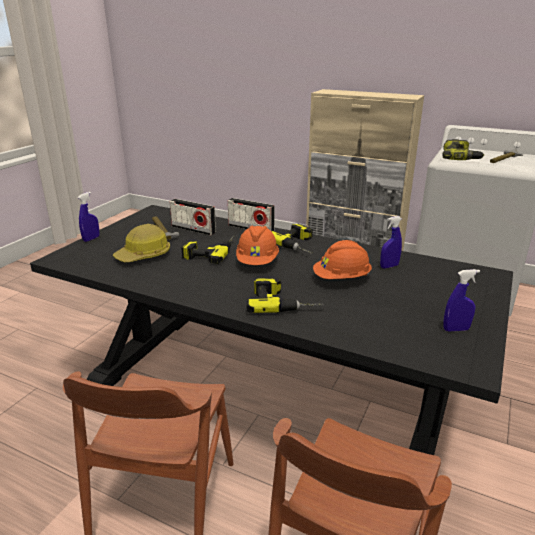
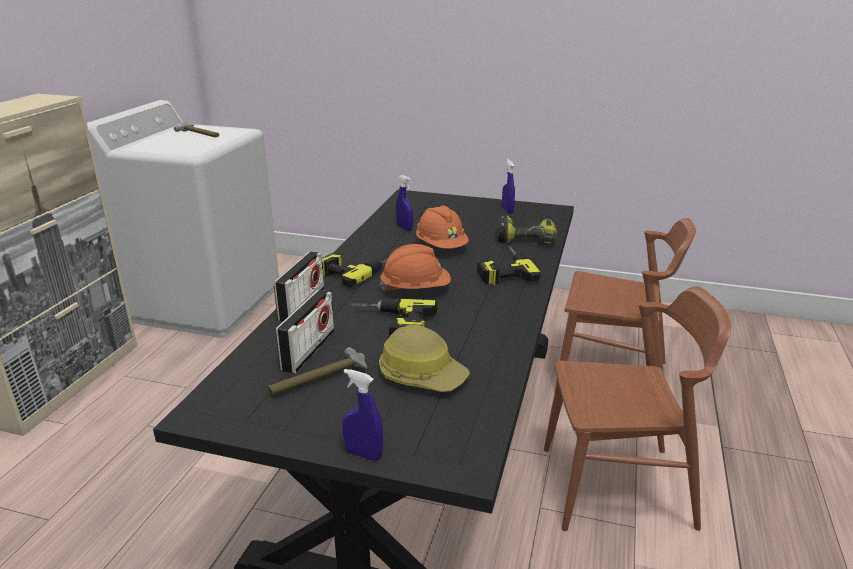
camera: 100 degrees left, 0 degrees up
power drill [442,139,484,160] -> power drill moved to [497,215,557,244]

